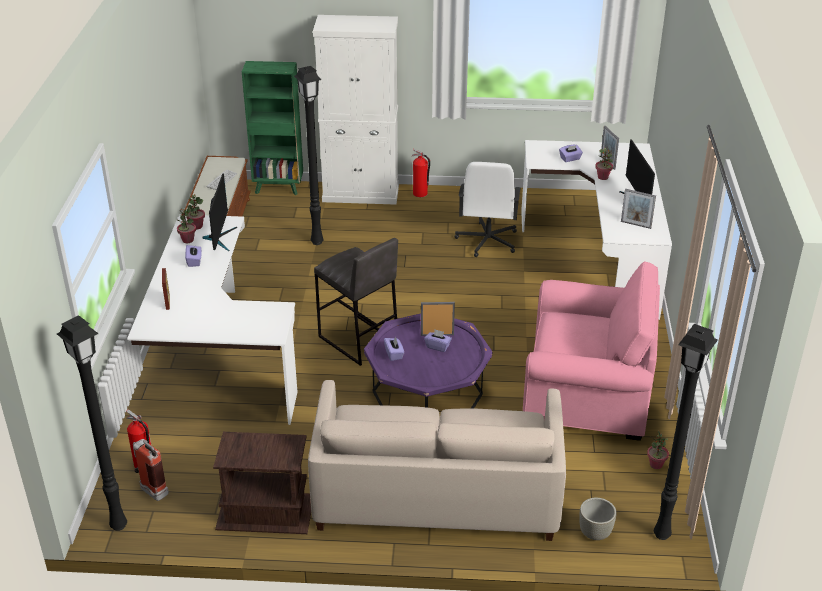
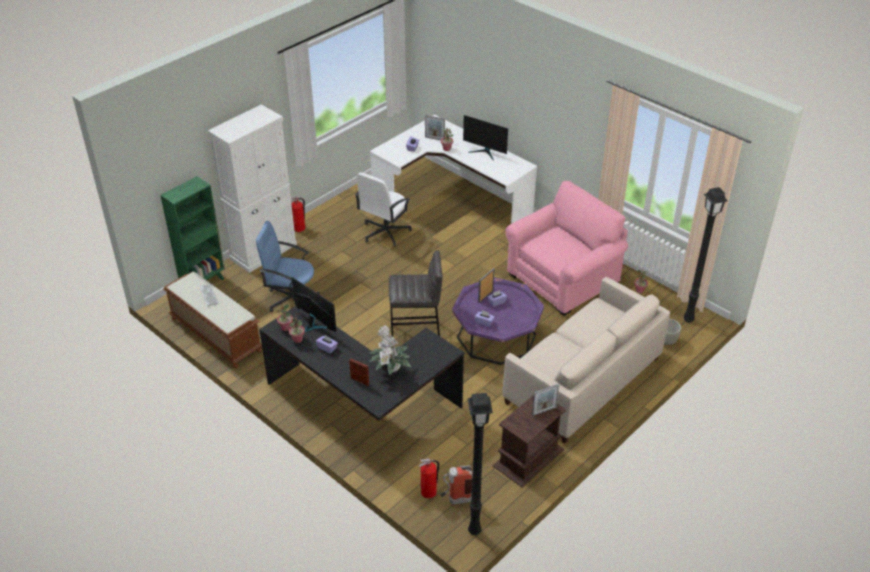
camera: 50 degrees left, 5 degrees up
white desk [127,215,297,425] -> black desk [259,306,464,421]
black floor lamp [294,66,324,245] -> blue office chair [256,221,320,312]
white office chair [455,162,520,257] -> white office chair turned 75 degrees clockwise [355,173,412,246]
picture frame [621,189,656,229] -> picture frame moved to [532,384,559,416]
none -> potted plant [369,325,411,375]

